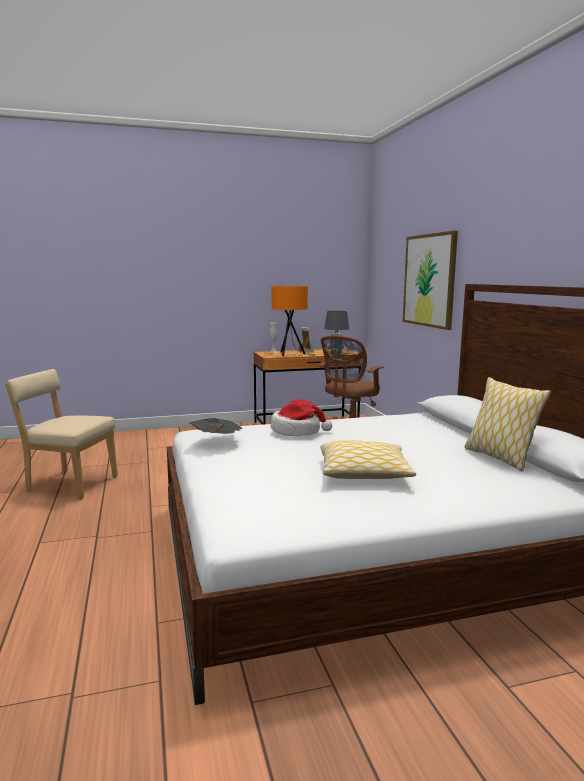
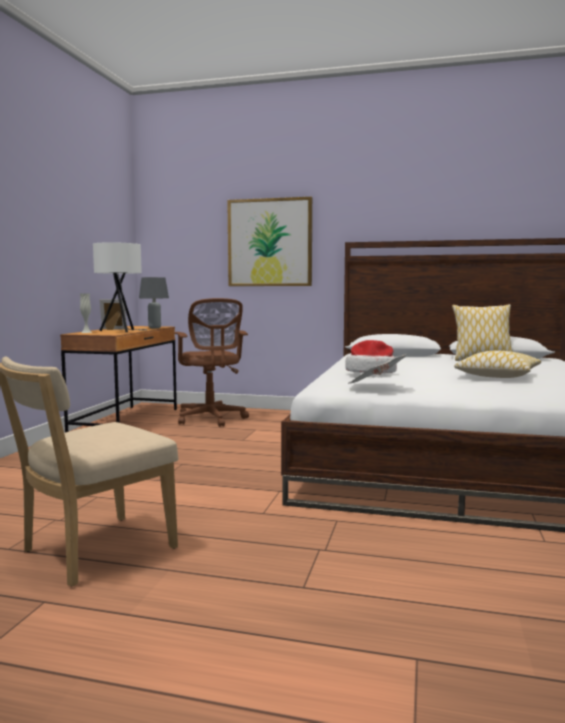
camera: 60 degrees left, 5 degrees down
orange table lamp [272,286,316,356] -> white table lamp [93,242,148,332]

